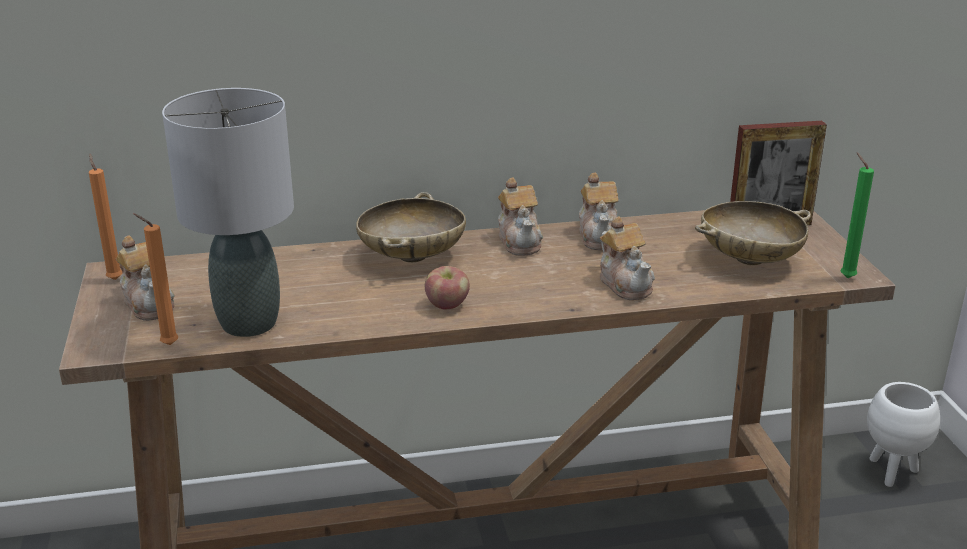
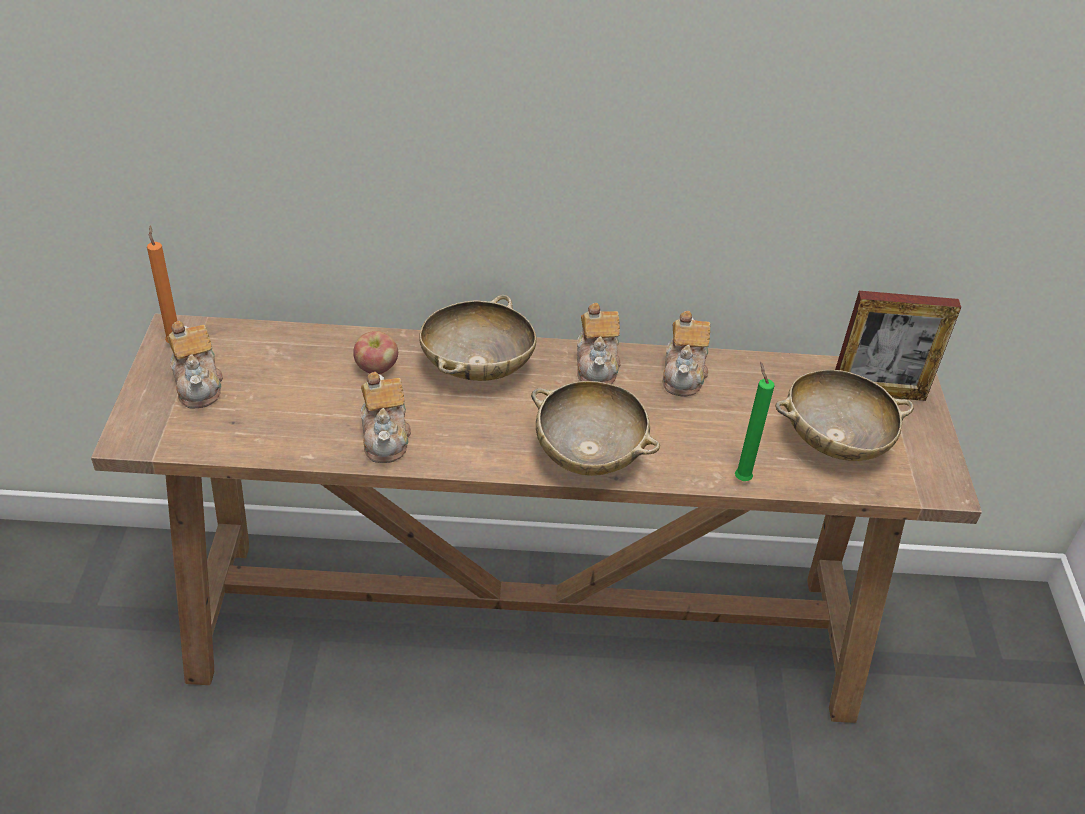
camera: 10 degrees right, 15 degrees up
orange candle [133,213,178,345] -> none
grey table lamp [162,88,294,337] -> none
apple [425,266,470,309] -> apple moved to [353,331,398,374]
teapot [600,217,655,300] -> teapot moved to [361,372,411,463]
green candle [840,153,874,278] -> green candle moved to [735,362,775,481]
white planter [867,382,940,487] -> none
none -> beige bowl [531,381,660,476]

